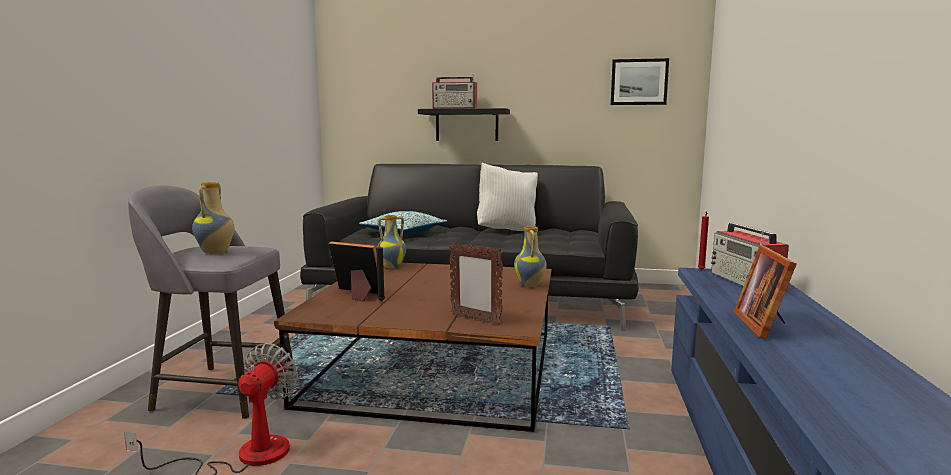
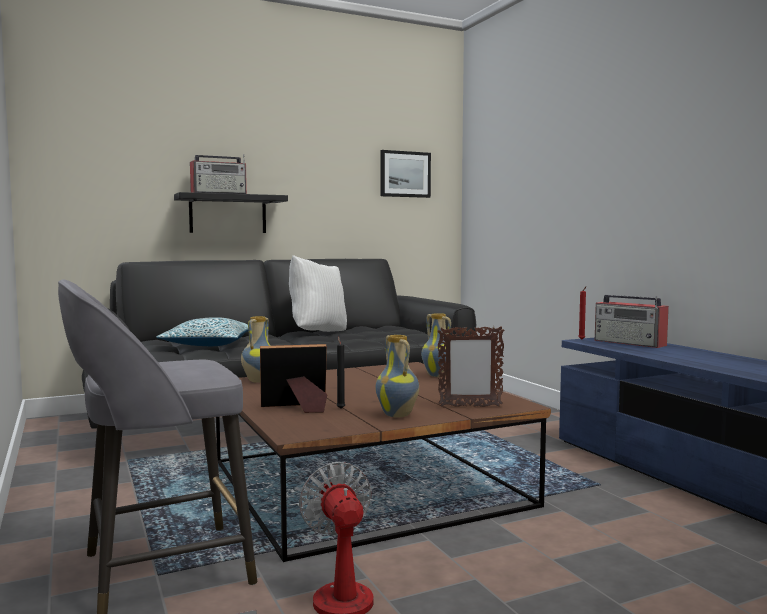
camera: 35 degrees left, 5 degrees down
vase [192,182,235,254] -> vase moved to [376,335,419,418]
picture frame [734,245,797,340] -> none

